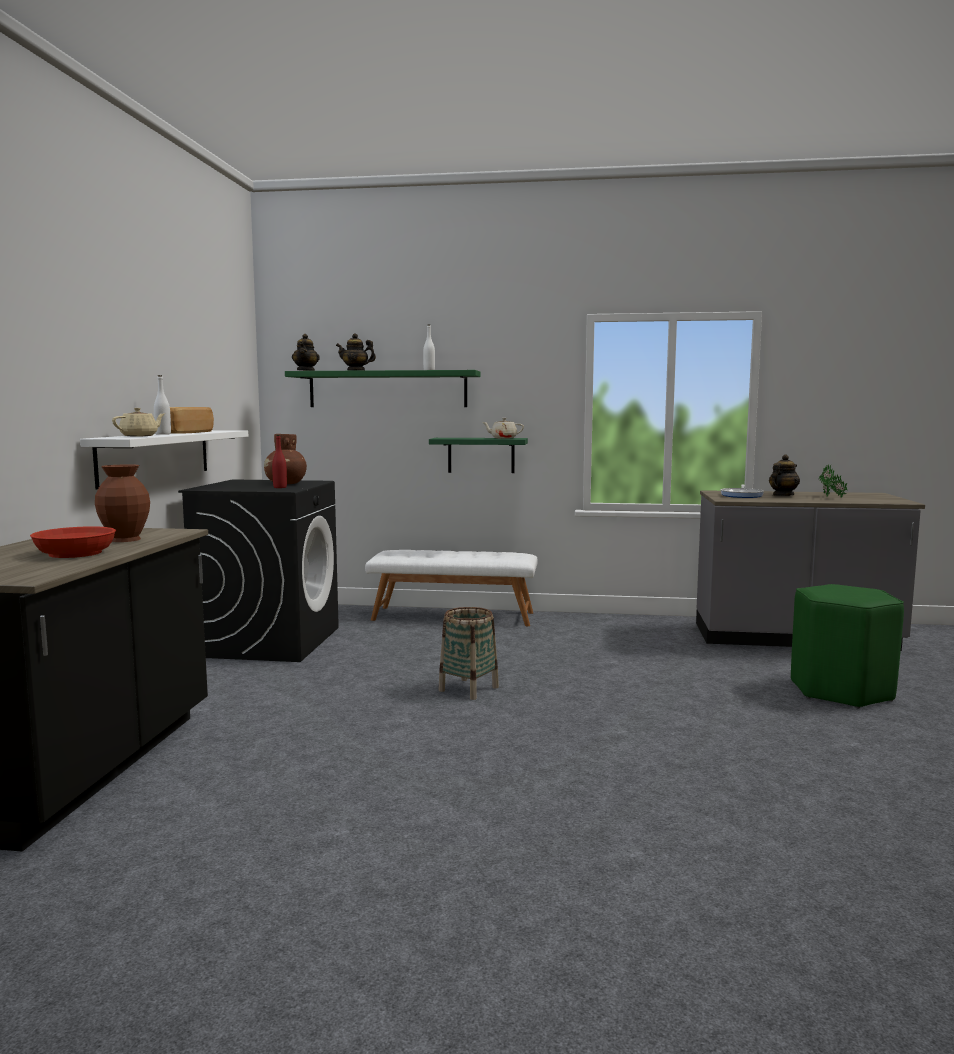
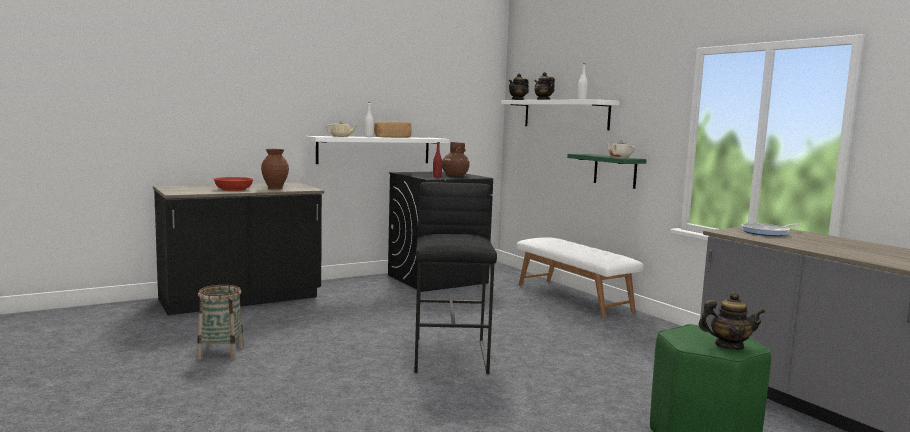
camera: 50 degrees right, 0 degrees up
green shelf [285,370,480,407] -> white shelf [501,99,620,130]
basket [438,607,499,700] -> basket moved to [197,285,244,360]
teapot [769,454,800,496] -> teapot moved to [698,292,765,350]
potted plant [819,464,848,498] -> none
none -> black stool [415,182,497,374]

